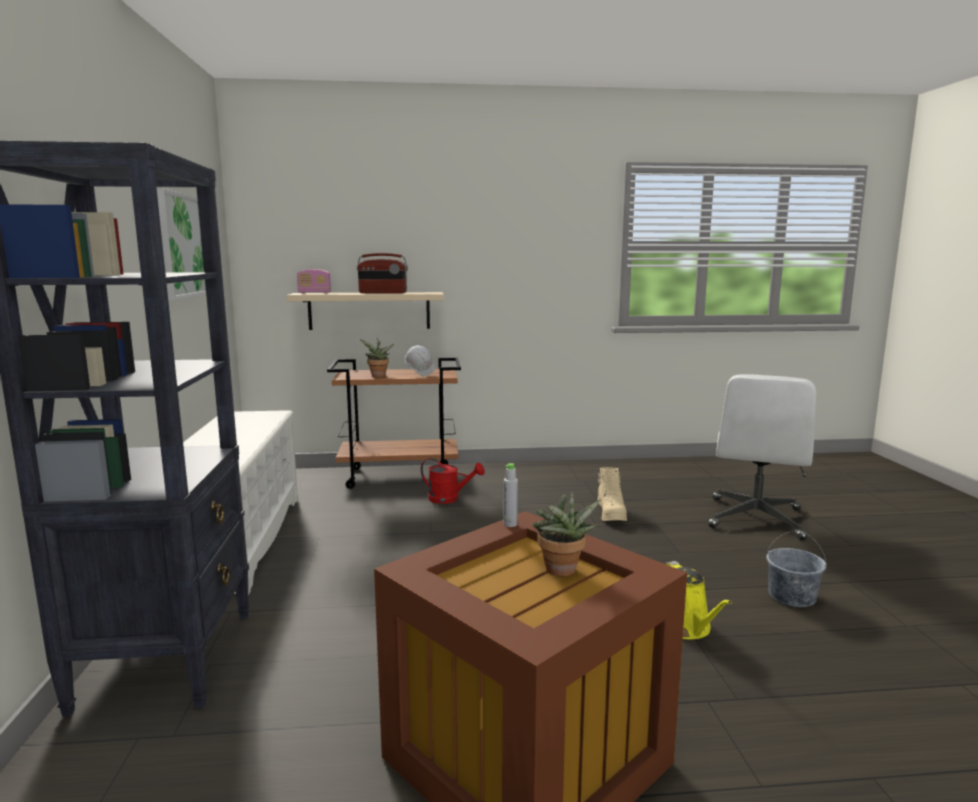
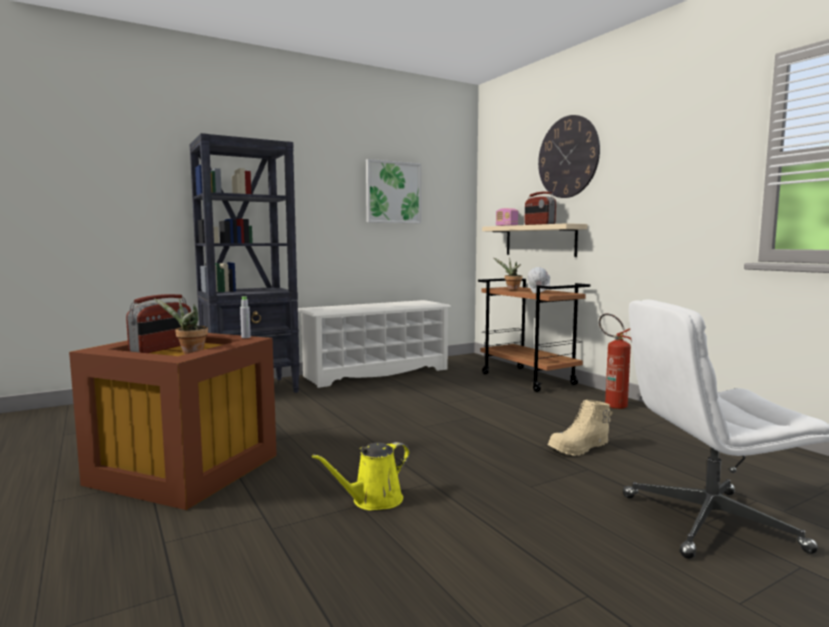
camera: 65 degrees right, 5 degrees down
red watering can [421,458,485,504] -> none
grey bucket [766,531,827,607] -> none
none -> radio [126,294,191,353]
none -> wall clock [538,115,600,198]
none -> fire extinguisher [599,313,632,409]

